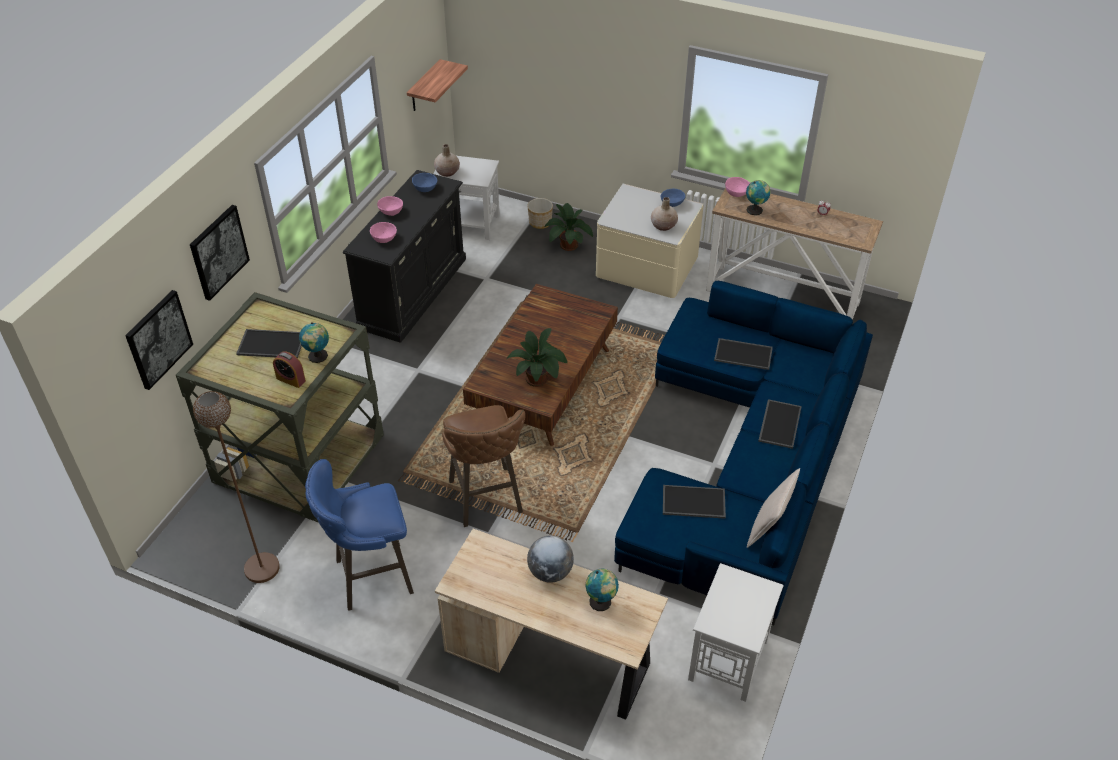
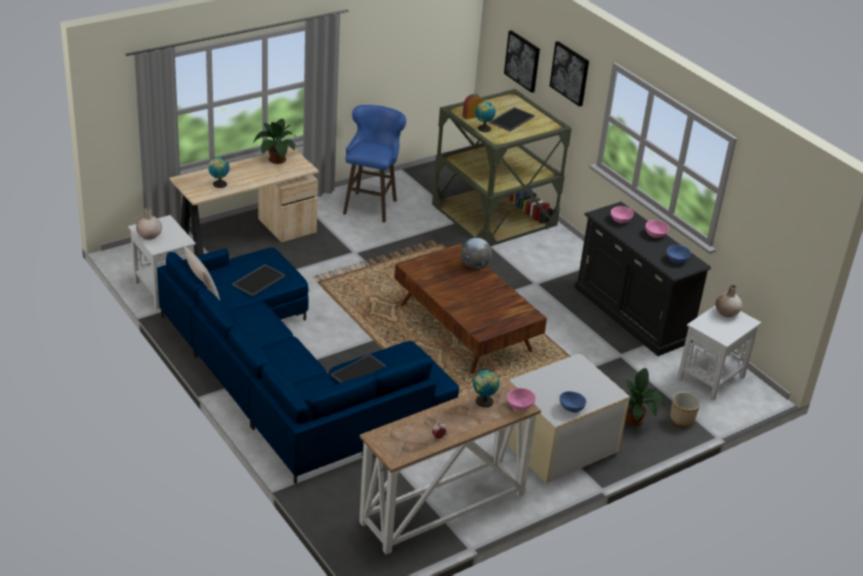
camera: 120 degrees right, 10 degrees down
brown floor lamp [193,391,280,583] -> none
shelf [407,59,468,111] -> none
brown stool [442,405,525,527] -> none
potted plant [507,328,568,387] -> potted plant moved to [253,119,296,164]
globe [527,535,574,583] -> globe moved to [461,238,492,269]
beige vase [651,197,678,231] -> beige vase moved to [136,208,162,240]
tray [758,399,802,449] -> none

